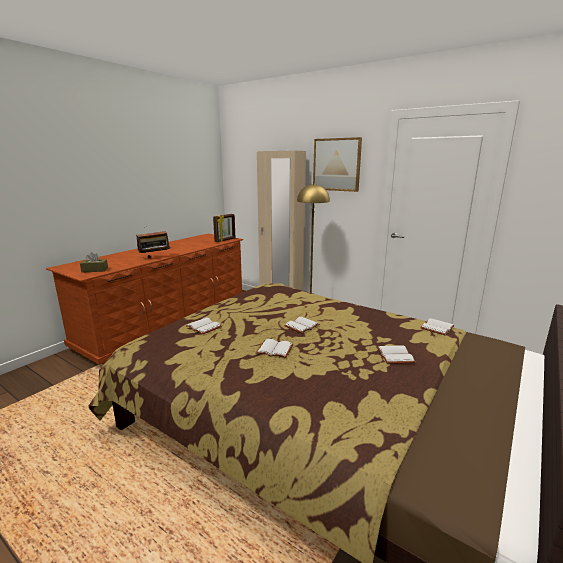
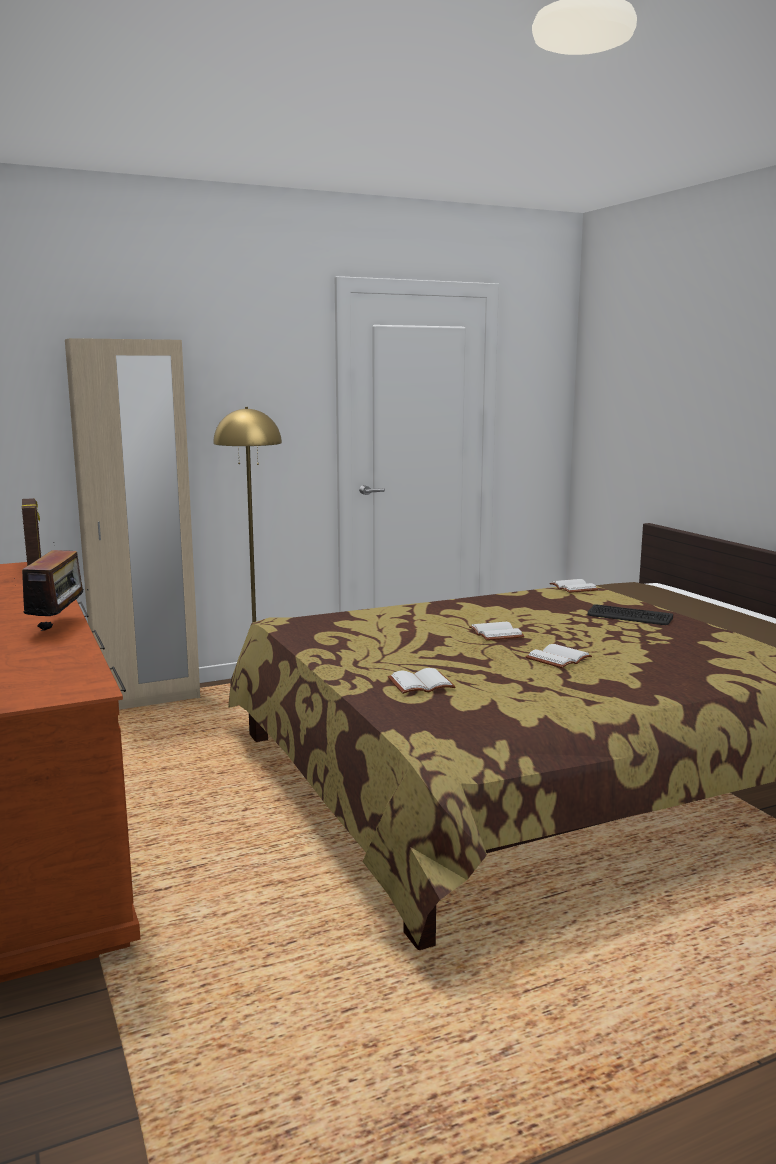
camera: 60 degrees left, 5 degrees down
brown tissue box [80,252,108,273] -> none
picture [313,137,362,192] -> none
white book [377,345,416,364] -> keyboard [587,604,673,625]

